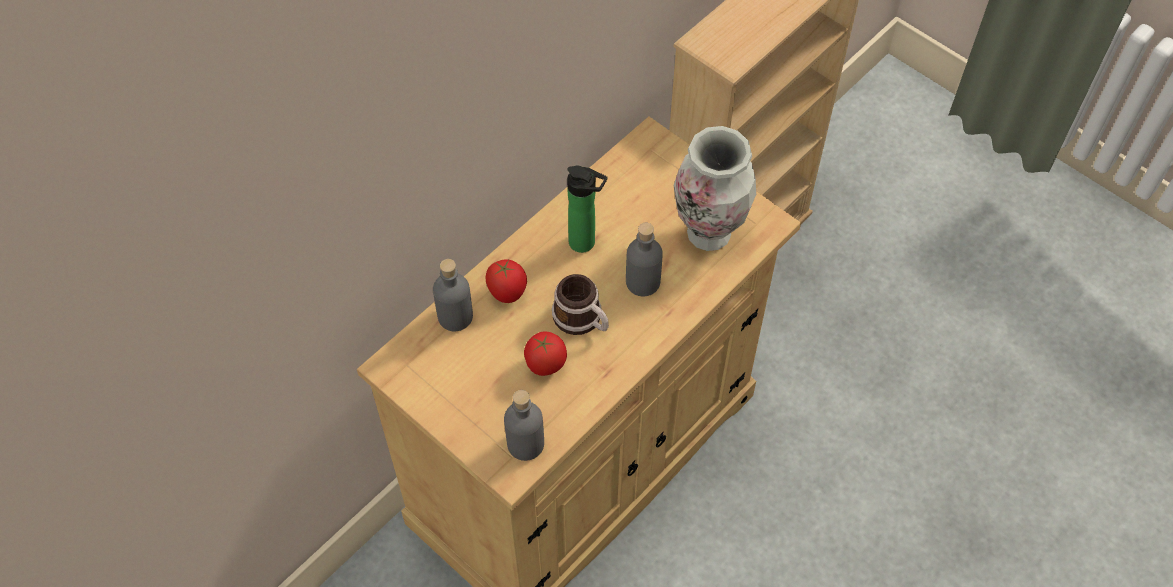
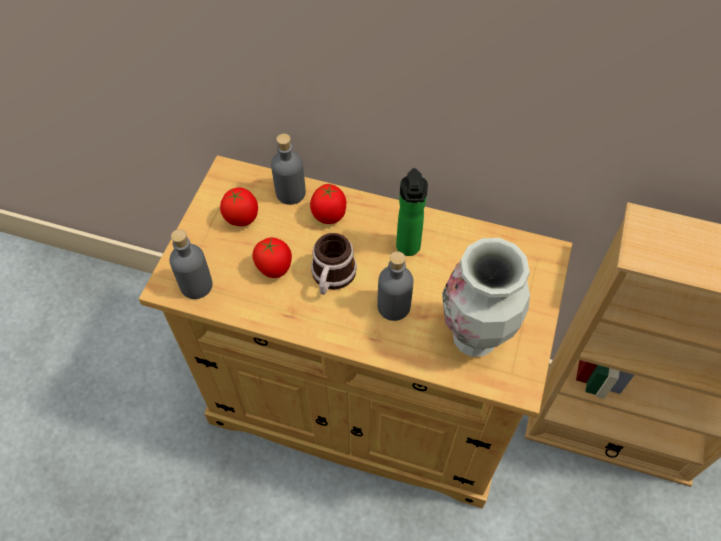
camera: 65 degrees right, 0 degrees up
none -> tomato [220,187,258,226]

